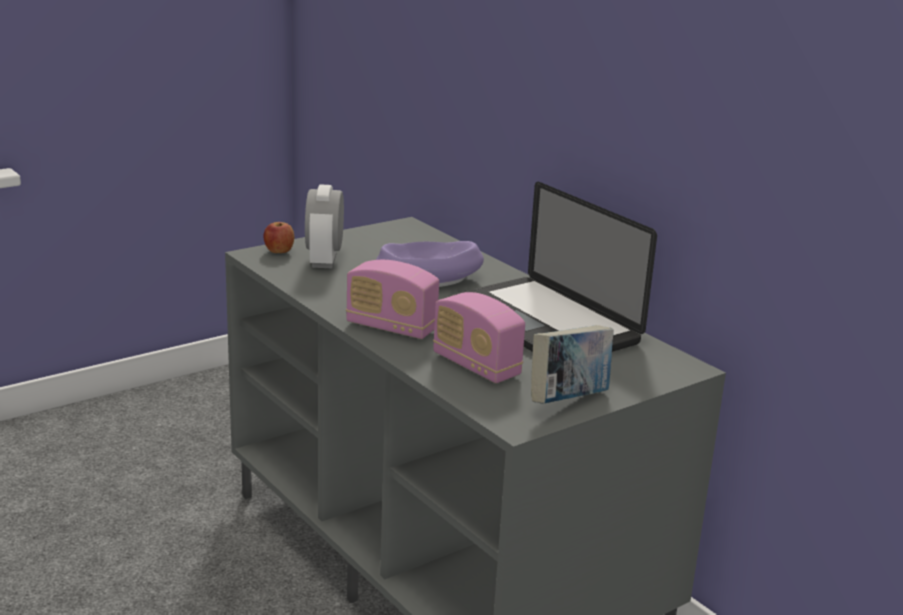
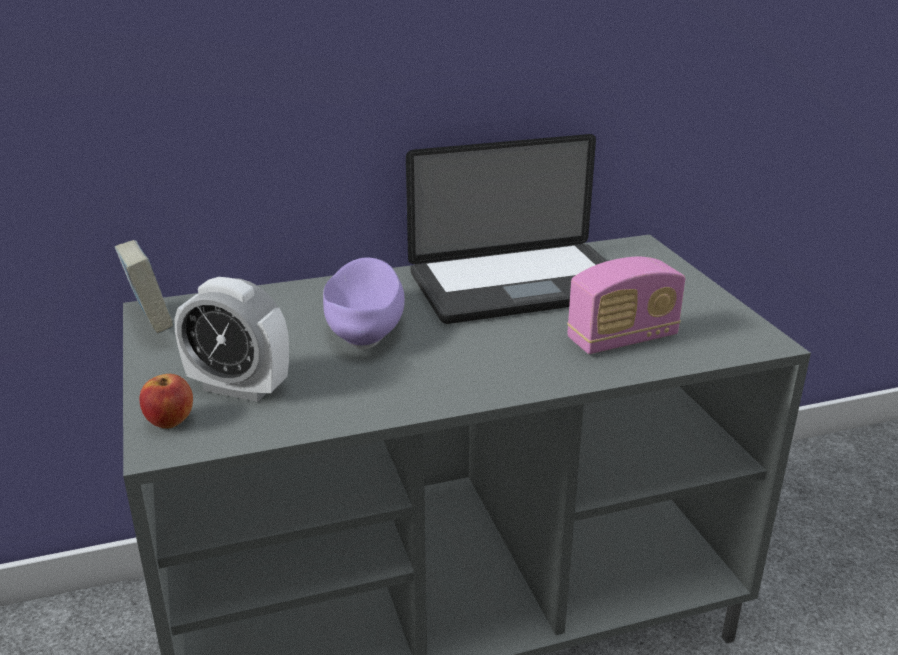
camera: 70 degrees left, 5 degrees up
radio [346,260,439,339] -> none
book [531,325,614,404] -> book moved to [115,240,174,334]

